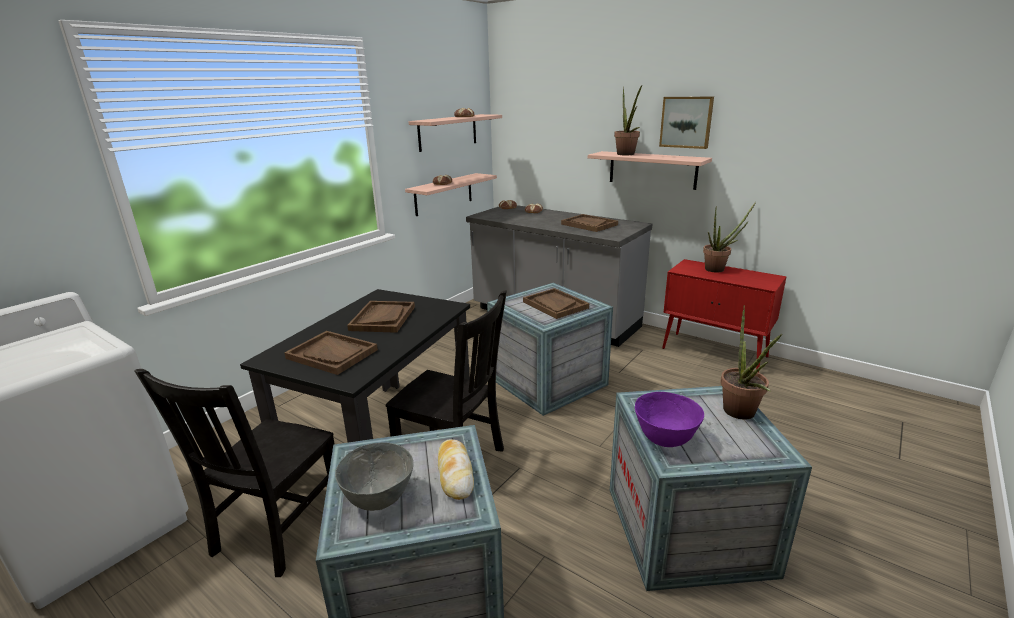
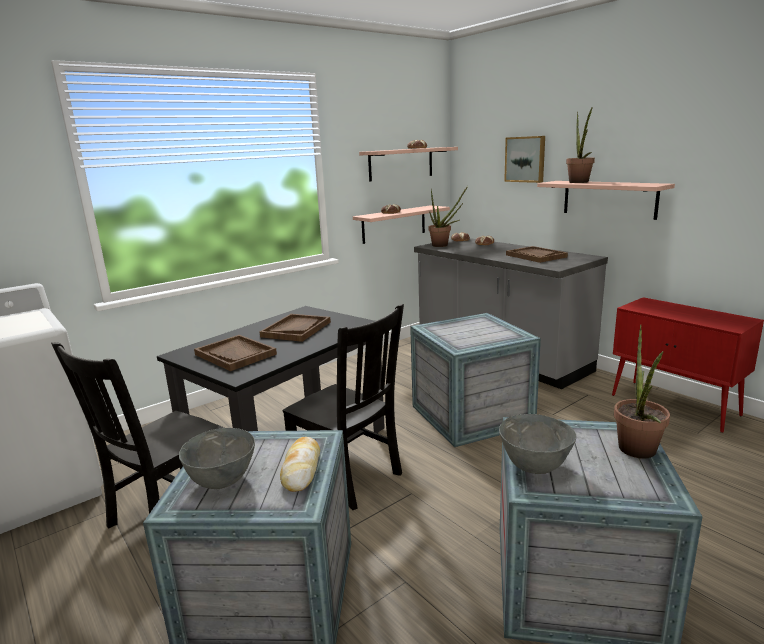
camera: 15 degrees right, 5 degrees down
brown tray [523,288,589,319] -> none
purple bowl [635,392,704,447] -> grey bowl [499,414,577,474]
picture [659,97,714,149] -> picture moved to [504,136,545,183]
potted plant [703,202,756,273] -> potted plant moved to [429,186,468,247]

